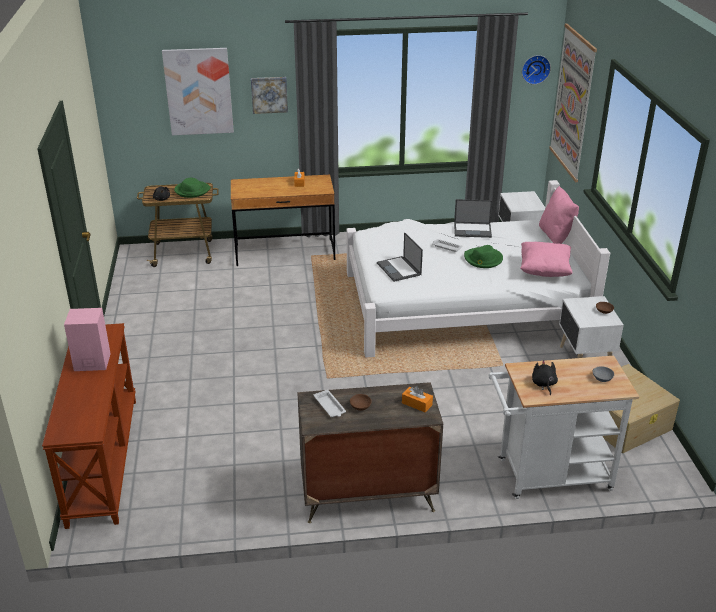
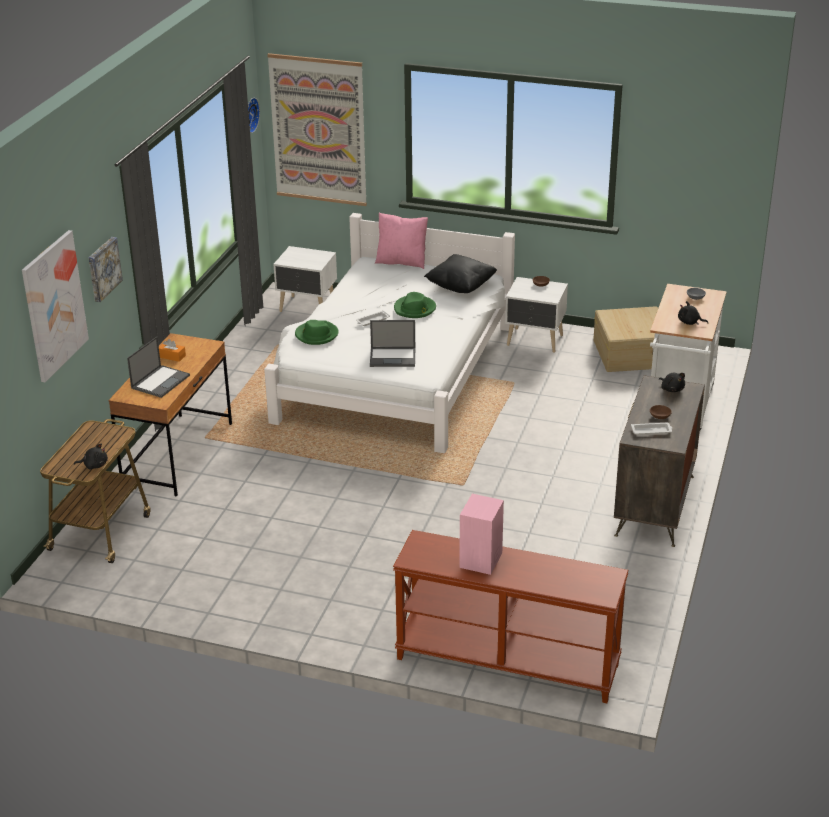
camera: 65 degrees left, 0 degrees up
green hat [174,178,211,198] -> green hat moved to [295,320,339,345]
orange tissue box [402,386,433,413] -> black plush toy [659,373,685,392]
laptop [454,199,492,238] -> laptop moved to [127,337,190,398]
pink pillow [520,242,573,277] -> black pillow [424,254,497,293]

